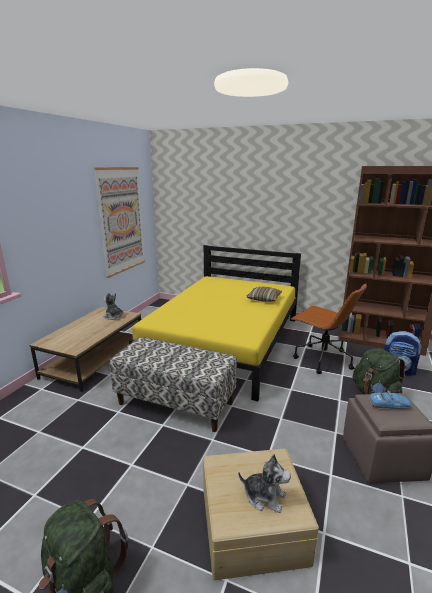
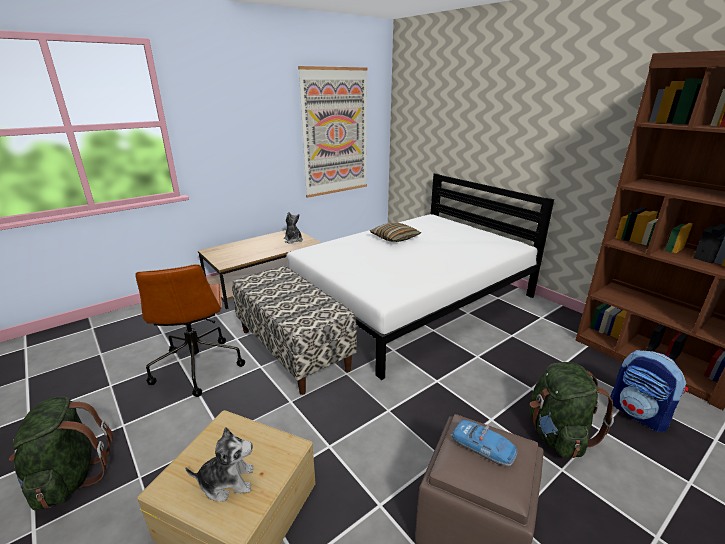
camera: 30 degrees right, 5 degrees up
yellow bed [129,245,301,401] -> white bed [286,173,554,380]
plush toy [238,454,291,513] -> plush toy turned 60 degrees counterclockwise [185,427,254,502]
pillow [247,287,282,302] -> pillow moved to [370,223,421,242]
brown office chair [292,284,367,374] -> brown office chair moved to [135,264,245,397]

